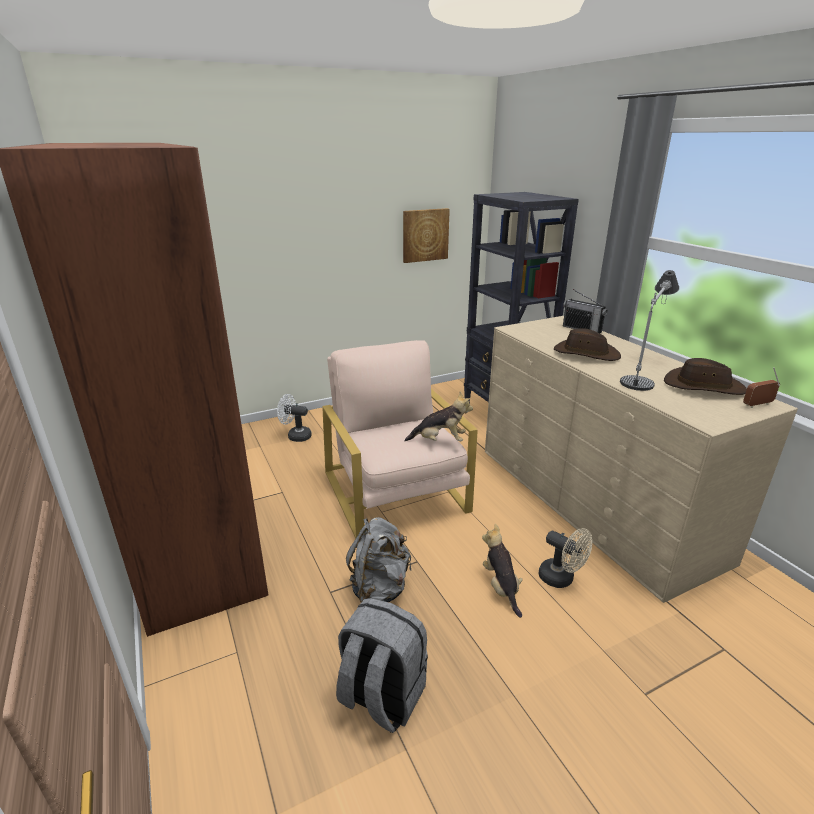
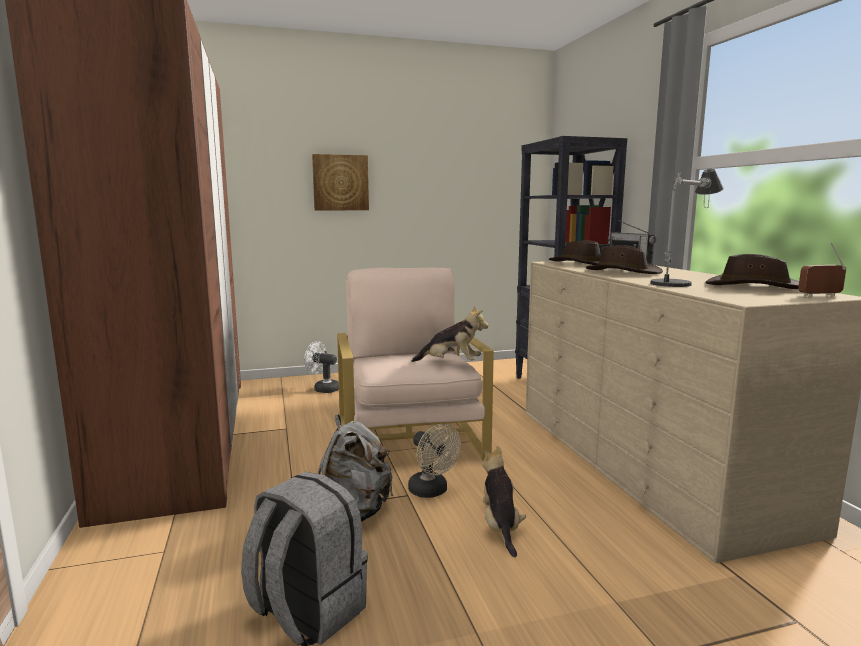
camera: 10 degrees right, 15 degrees down
picture [403,208,450,263] -> picture moved to [312,154,369,210]
beige fan [539,528,592,588] -> beige fan moved to [408,424,461,498]
none -> brown hat [549,241,601,265]

